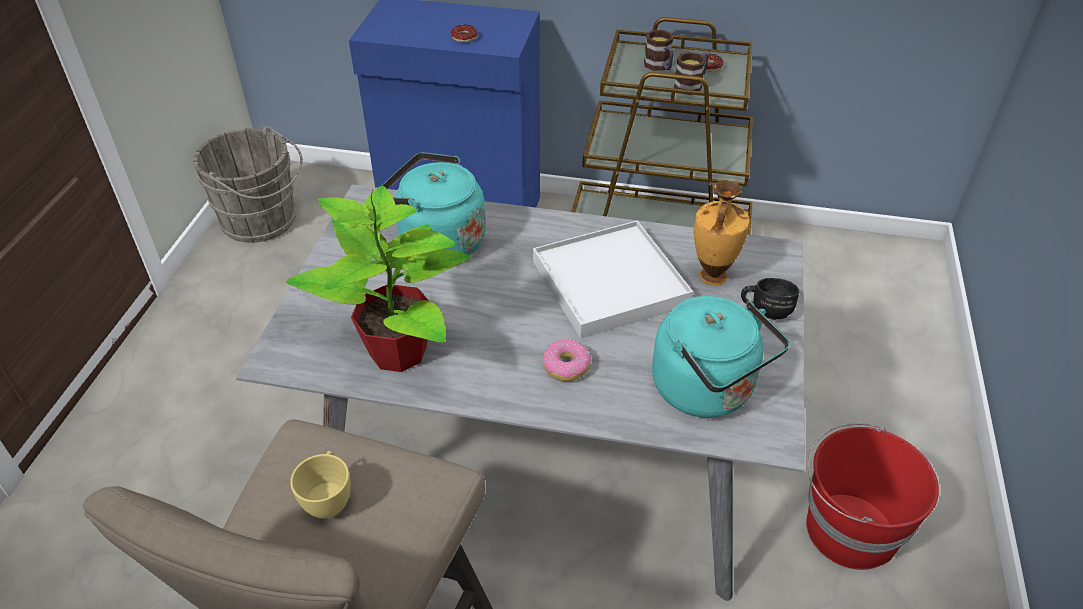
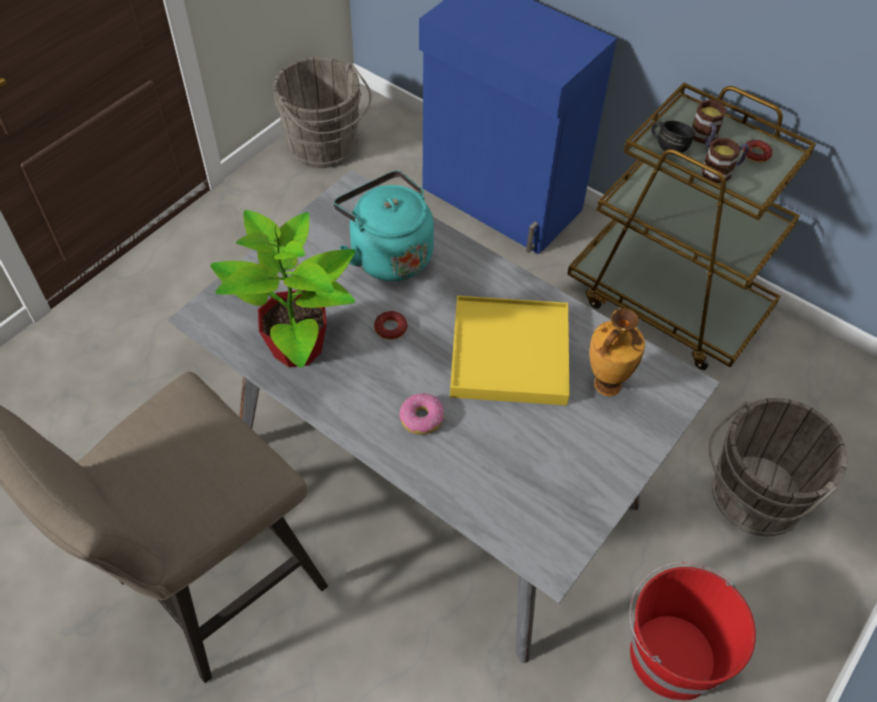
camera: 25 degrees right, 10 degrees up
yellow cup [290,451,350,519] -> none
donut [451,25,478,43] -> donut moved to [374,311,407,340]
white tray [533,221,693,338] -> yellow tray [450,296,570,405]
turquoise kettle [652,296,790,418] -> none
black mug [741,278,799,320] -> black mug moved to [652,120,695,153]
none -> grey bucket [709,398,848,537]

